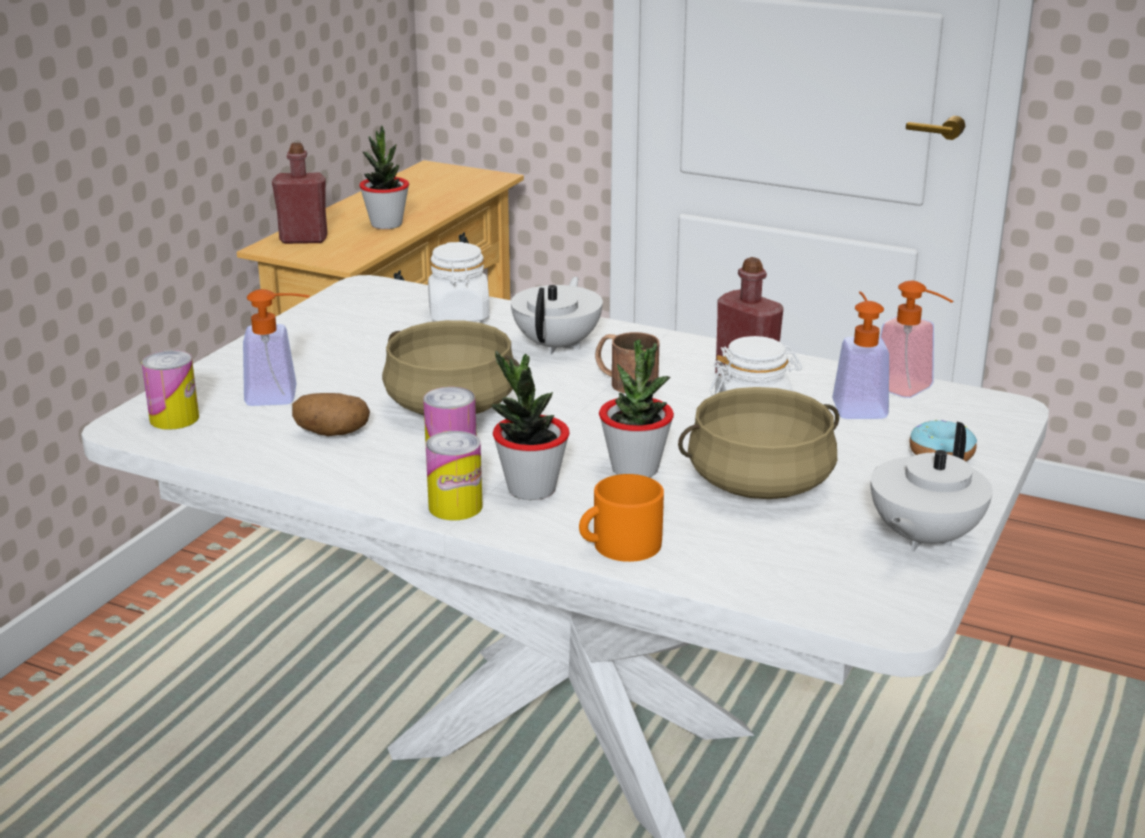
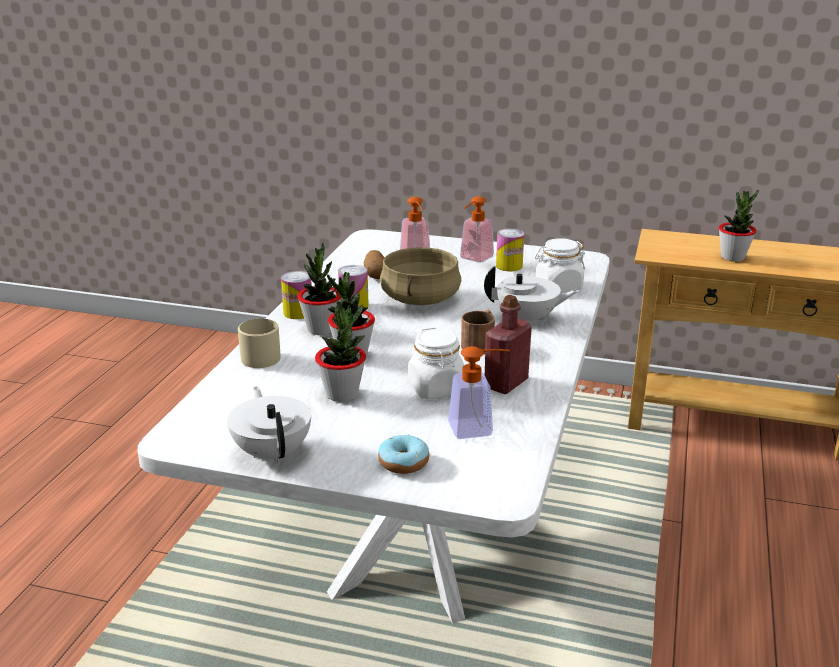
camera: 80 degrees right, 0 degrees up
can [142,350,199,430] -> can moved to [496,229,524,271]
red bottle [272,143,328,244] -> none
orange mug [579,474,664,562] -> beige mug [238,318,280,368]
beige cooking pot [678,387,839,499] -> potted plant [315,304,366,402]
white teapot [871,422,993,552] -> white teapot turned 45 degrees clockwise [227,387,311,464]
soap dispenser [880,281,953,398] -> soap dispenser moved to [460,196,494,263]

